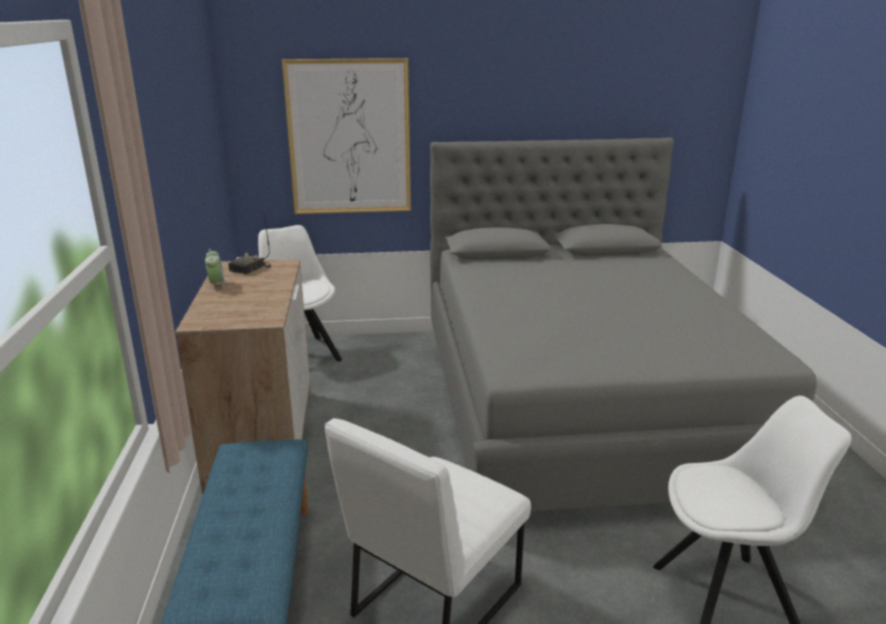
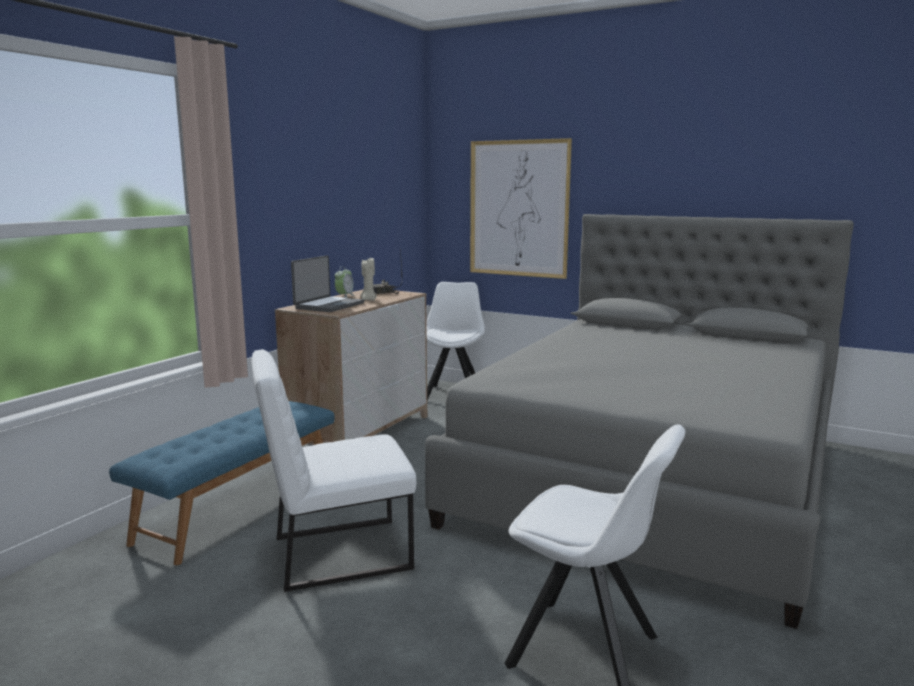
camera: 35 degrees right, 10 degrees down
none -> laptop [291,255,364,312]
none -> beige candle [360,258,377,301]

